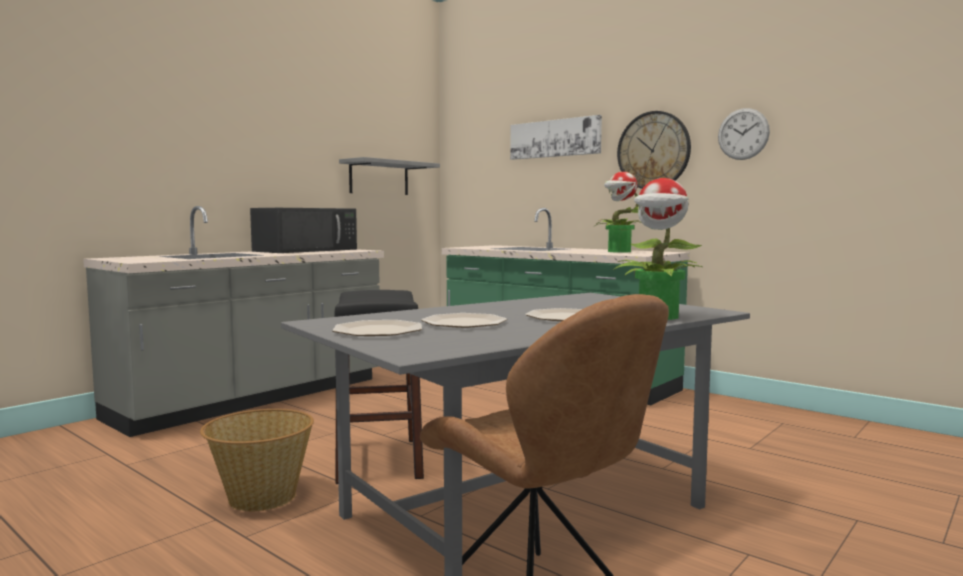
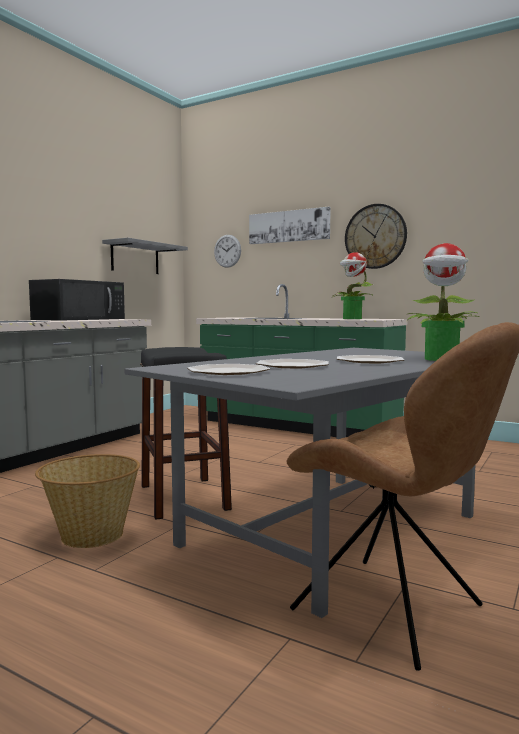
camera: 10 degrees left, 0 degrees up
wall clock [718,108,770,160] -> wall clock moved to [214,235,241,268]

